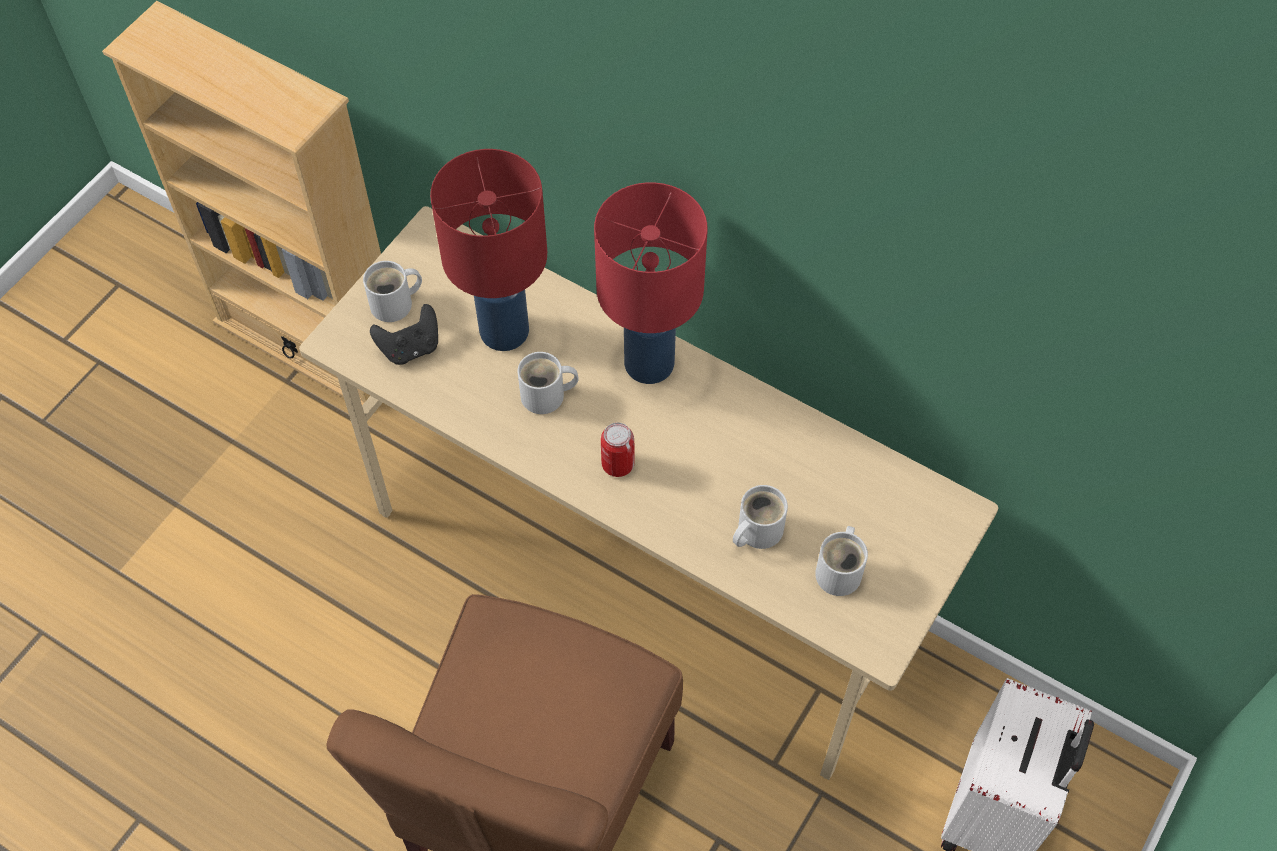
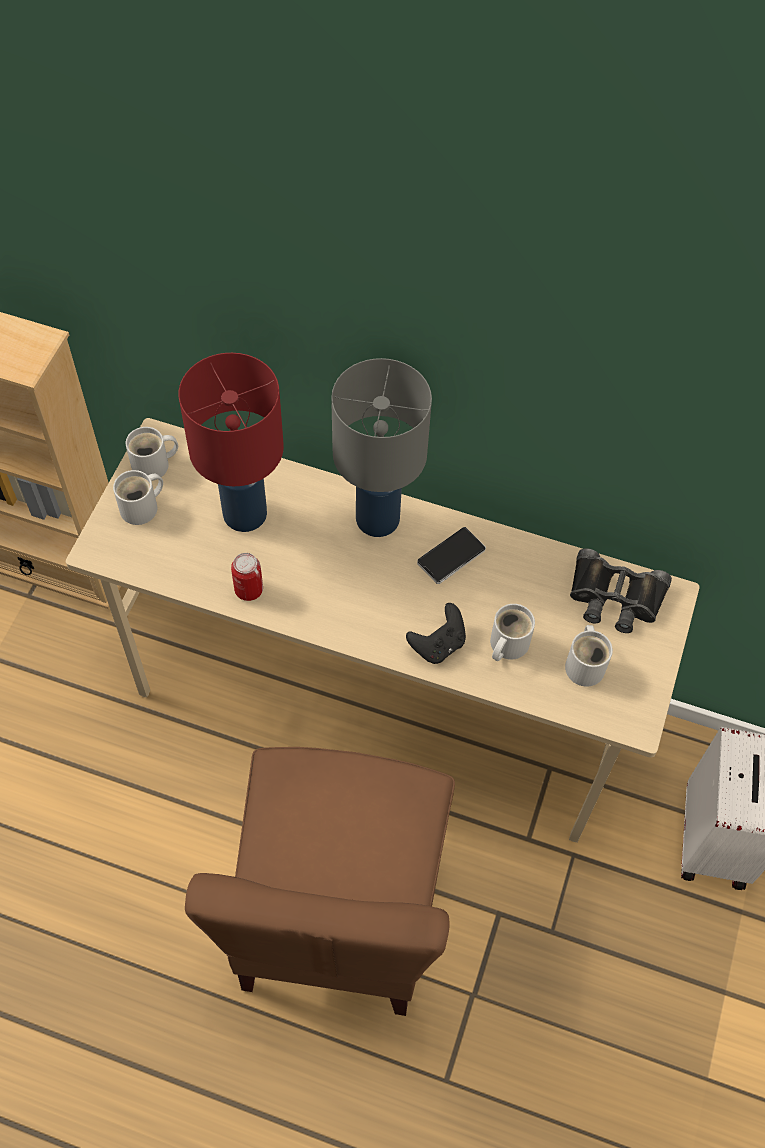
camera: 15 degrees left, 0 degrees up
black game controller [370,304,438,365] -> black game controller moved to [406,603,466,664]
white mug [517,352,579,414] -> white mug moved to [126,427,178,481]
red table lamp [594,182,708,384] -> grey table lamp [331,358,432,537]
can [601,422,635,477] -> can moved to [231,553,263,601]
none -> phone [417,527,486,584]
none -> black binoculars [570,548,672,633]

